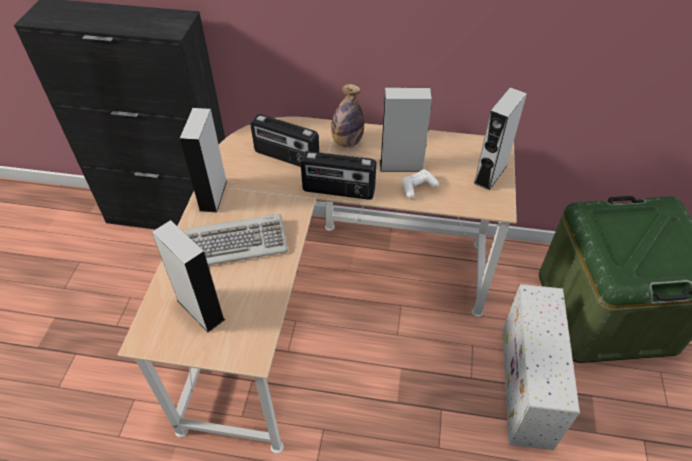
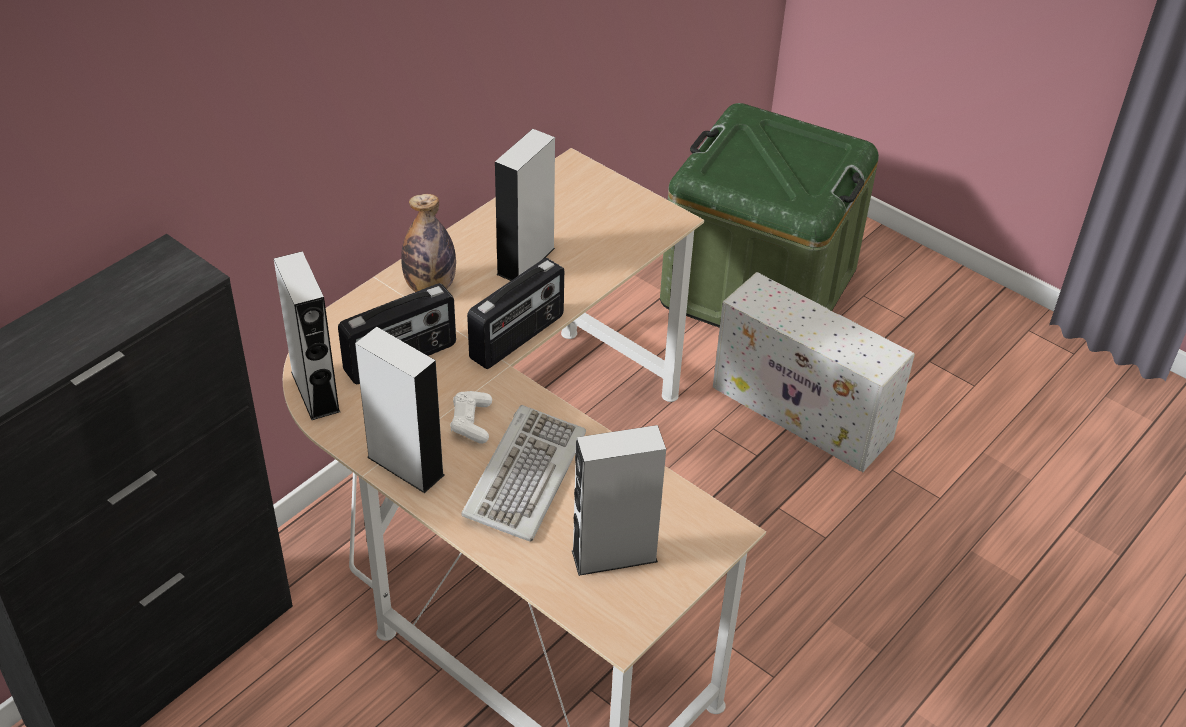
camera: 60 degrees left, 5 degrees down
white game controller [402,170,439,199] -> white game controller moved to [450,391,492,444]
grey speaker [473,87,527,190] -> grey speaker moved to [273,251,340,420]

